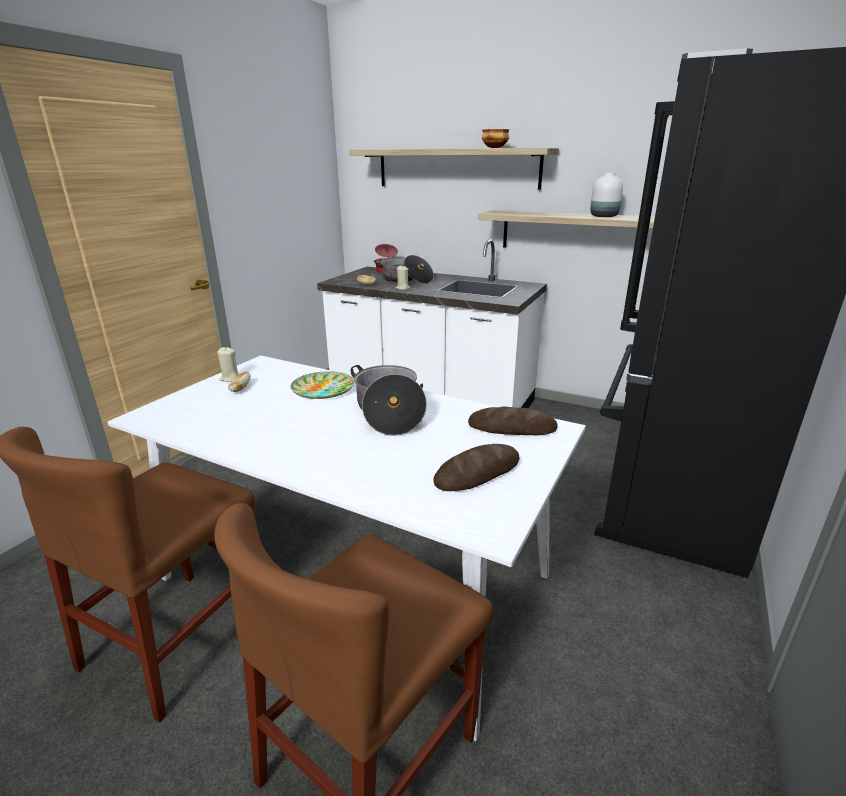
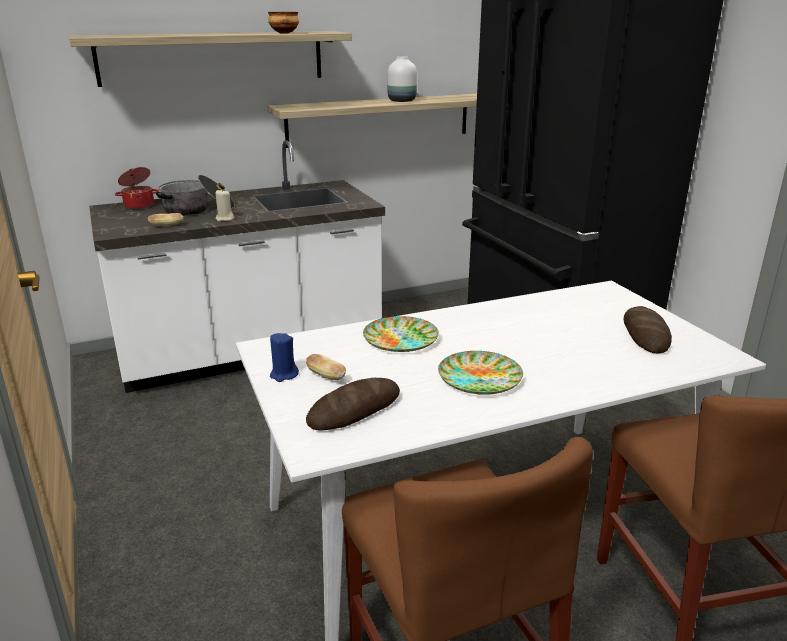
camera: 50 degrees left, 0 degrees up
beige candle [218,347,239,382] -> blue candle [270,333,299,382]
cooking pot [351,365,427,436] -> none
bread [468,407,558,435] -> bread moved to [306,378,400,431]
none -> plate [438,351,523,395]

